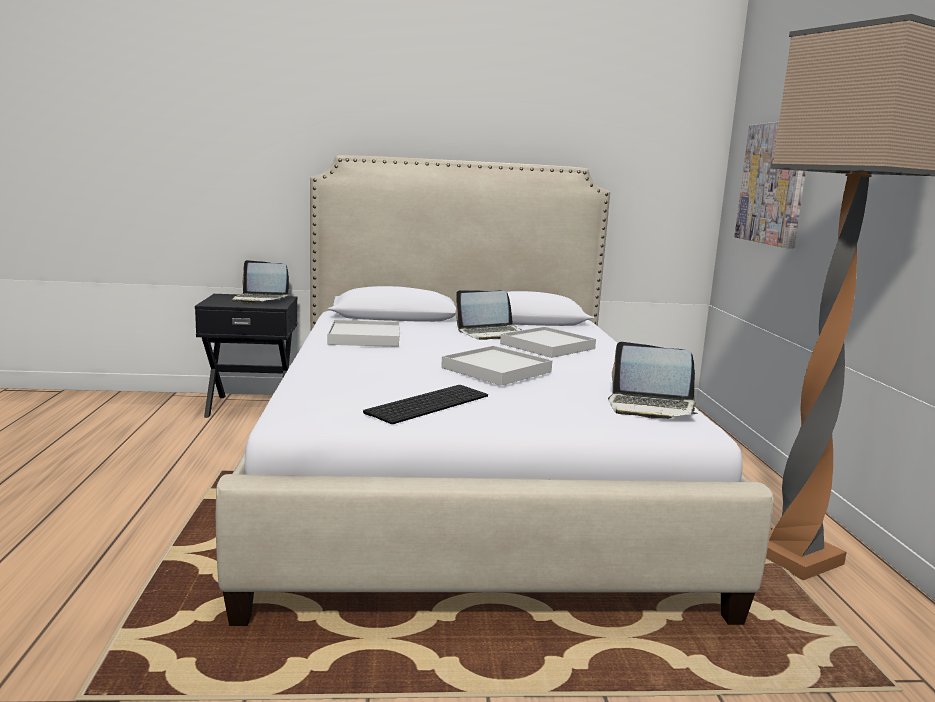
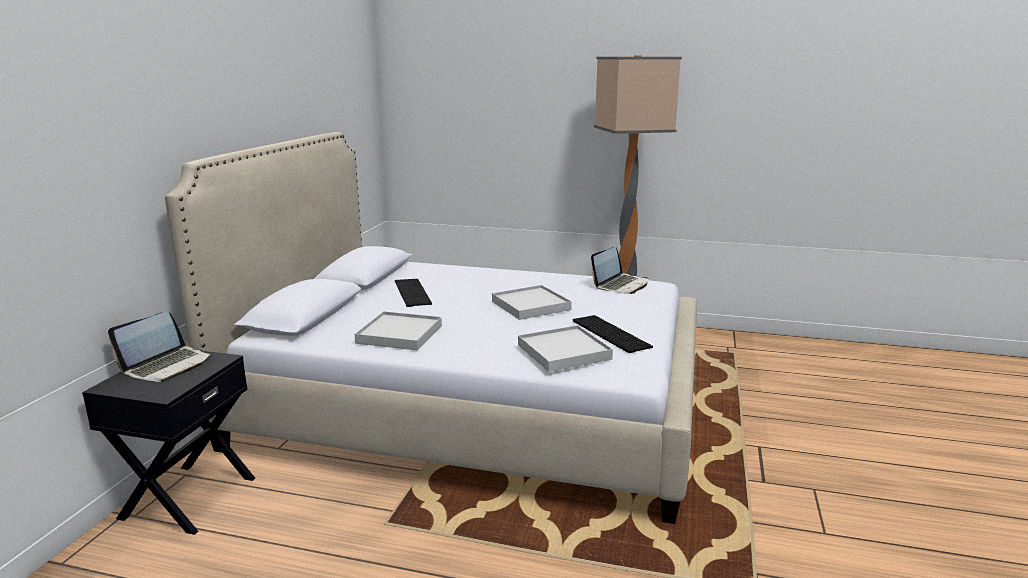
camera: 70 degrees left, 5 degrees up
laptop [455,290,521,340] -> keyboard [395,279,432,307]
white tray [500,327,596,358] -> white tray moved to [518,325,613,372]
picture [734,122,806,249] -> none

